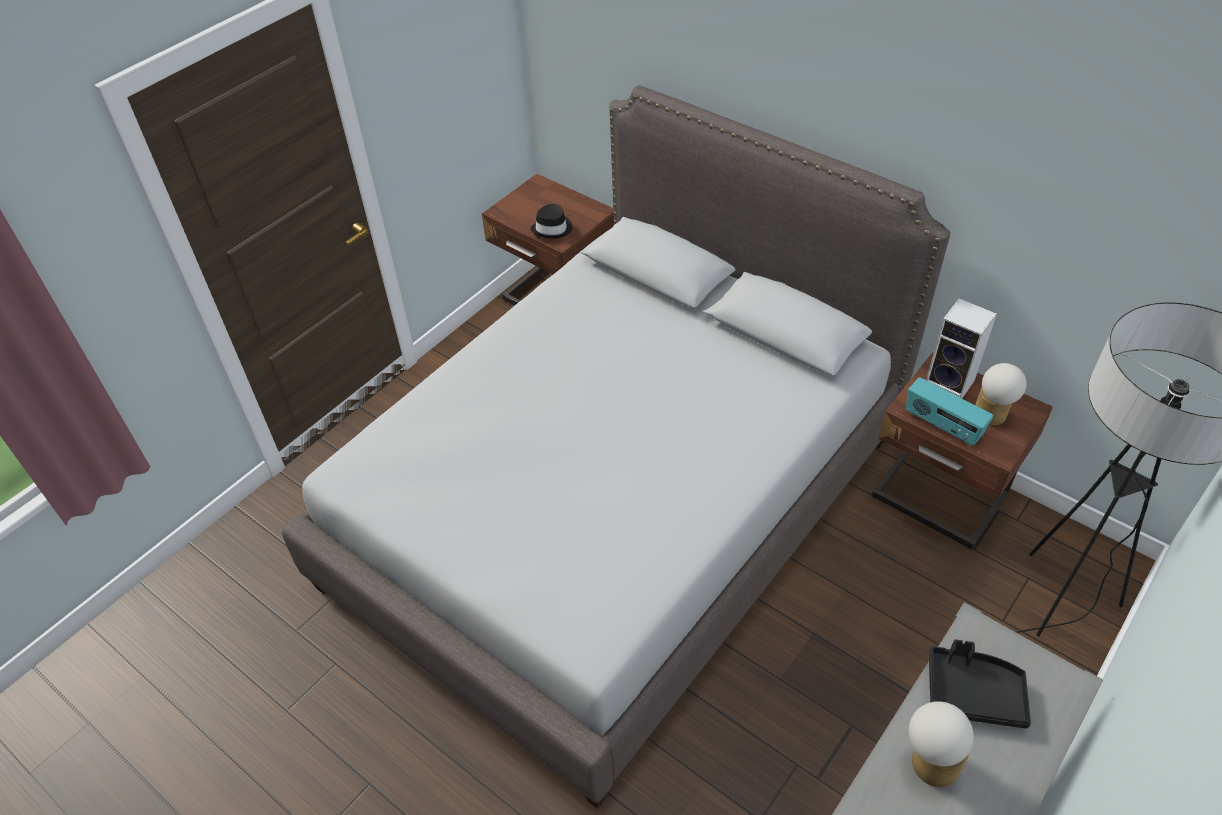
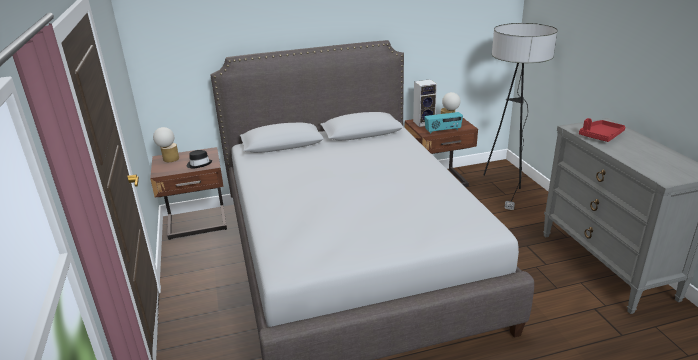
camera: 55 degrees left, 20 degrees down
table lamp [909,701,974,787] -> table lamp moved to [153,127,179,162]
black tray [929,639,1031,729] -> red tray [579,118,625,142]

